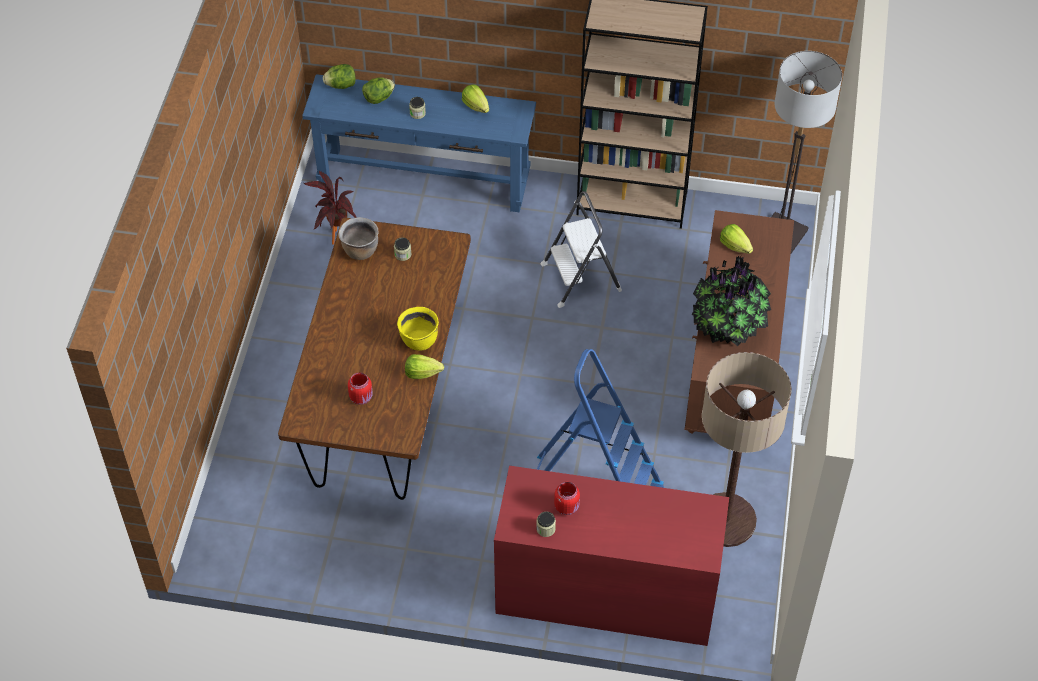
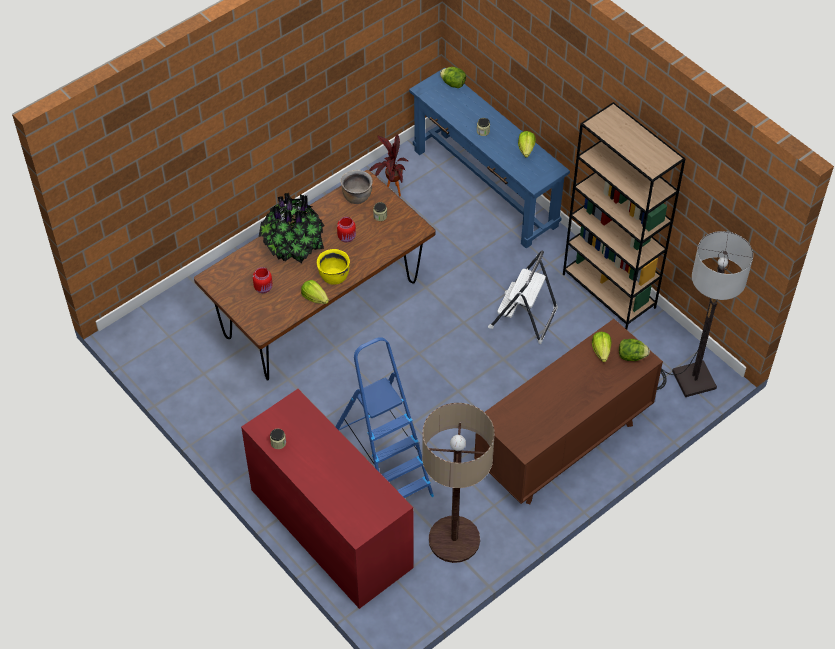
camera: 40 degrees right, 0 degrees up
lettuce [362,77,395,104] -> lettuce moved to [619,339,650,361]
red jar [554,482,580,515] -> red jar moved to [337,217,356,242]
potted plant [691,256,771,346] -> potted plant moved to [259,193,324,263]

